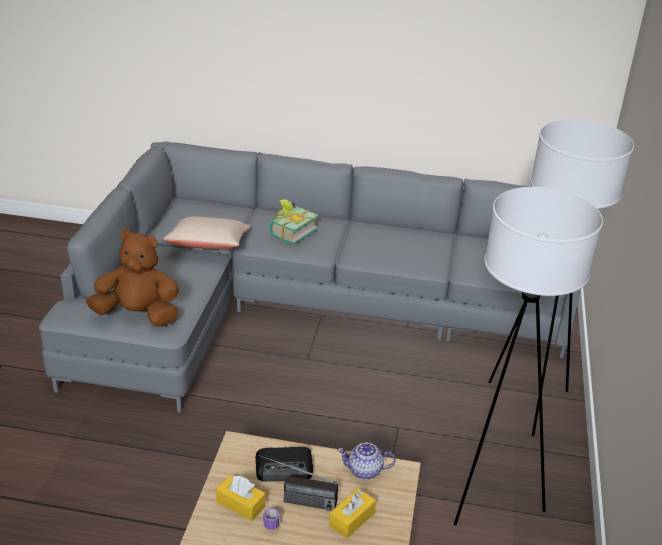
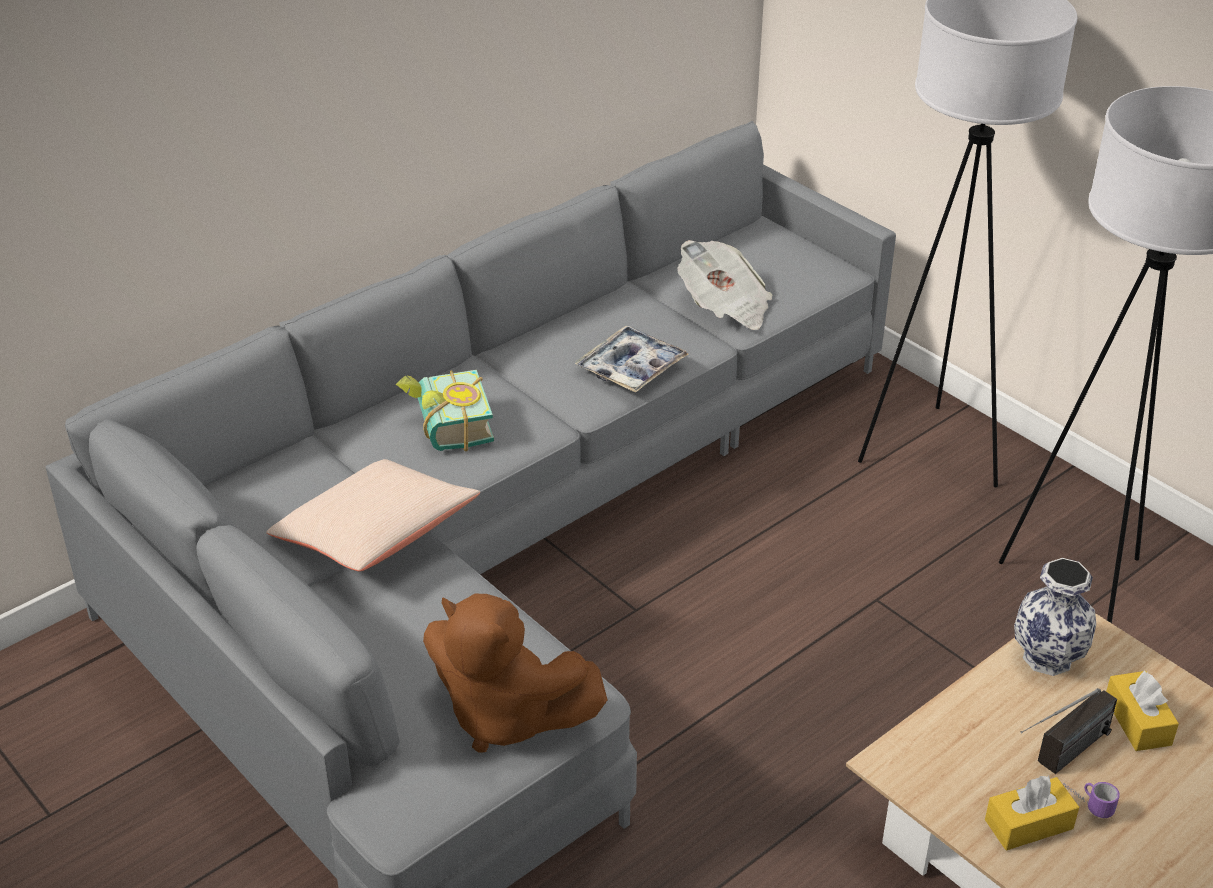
camera: 50 degrees left, 5 degrees up
brown plush toy [86,229,179,327] -> brown plush toy turned 105 degrees counterclockwise [423,594,607,752]
radio [255,447,313,481] -> none
teapot [337,443,396,479] -> vase [1014,558,1096,676]
none -> tray [575,325,689,393]
none -> newspaper [677,240,773,330]

